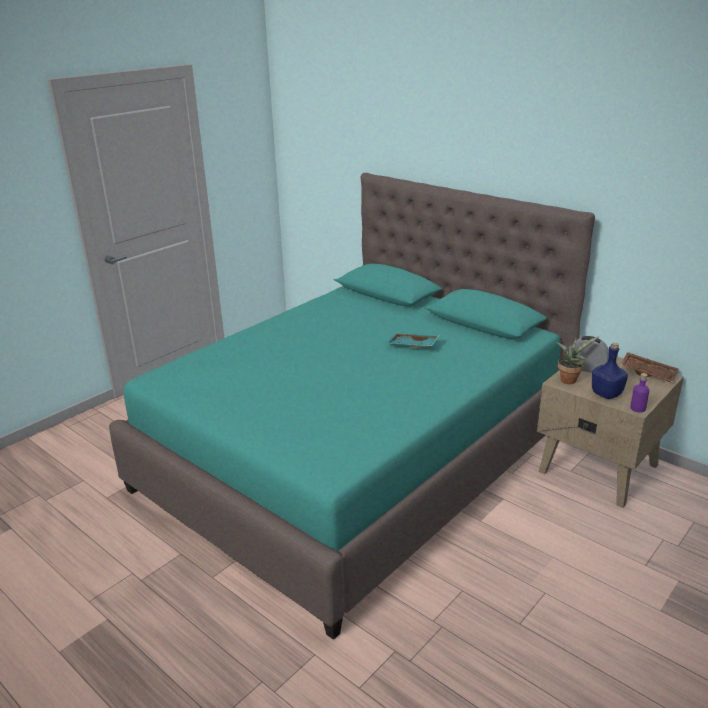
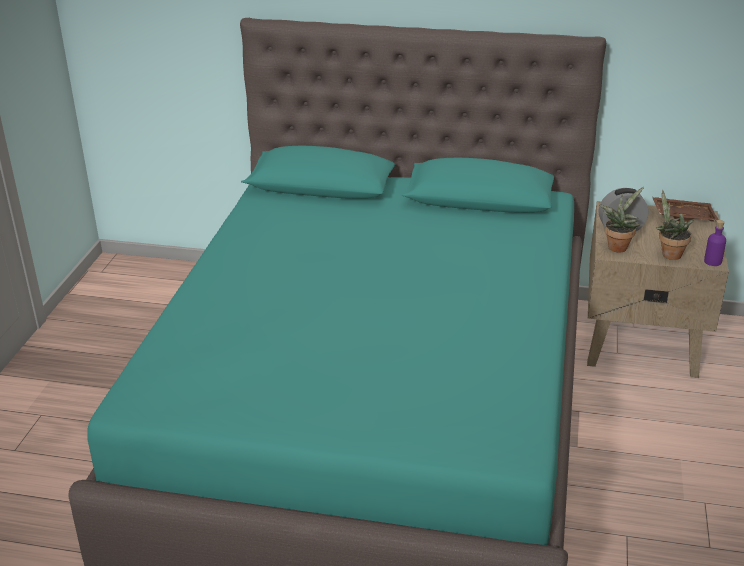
camera: 30 degrees left, 5 degrees up
turquoise tray [386,333,441,347] -> none
blue bottle [592,343,628,399] -> potted plant [656,190,693,260]

